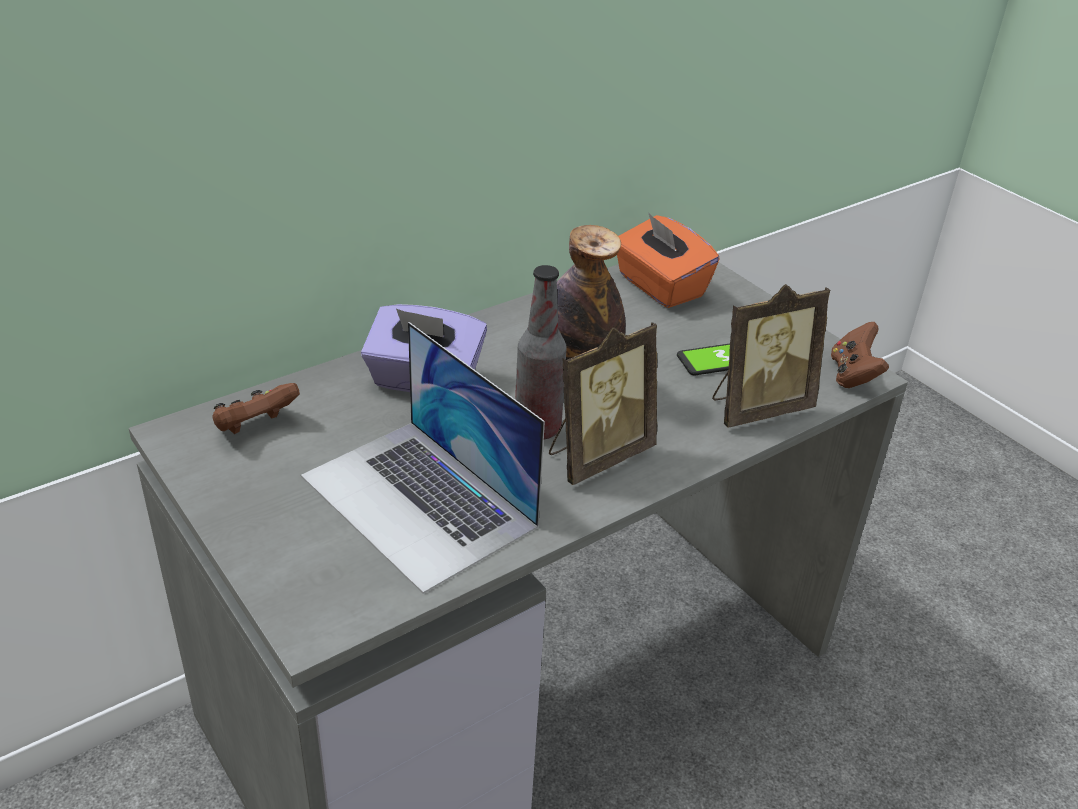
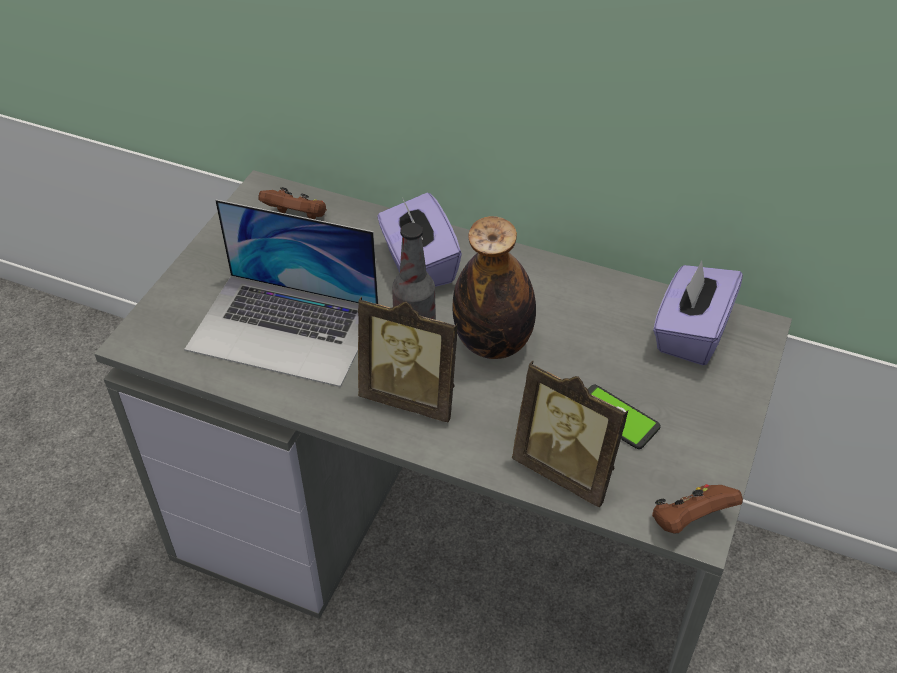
camera: 60 degrees right, 10 degrees up
laptop [301,322,545,594] -> laptop turned 90 degrees counterclockwise [184,200,378,387]
orange tissue box [617,212,720,308] -> purple tissue box [653,260,743,365]

